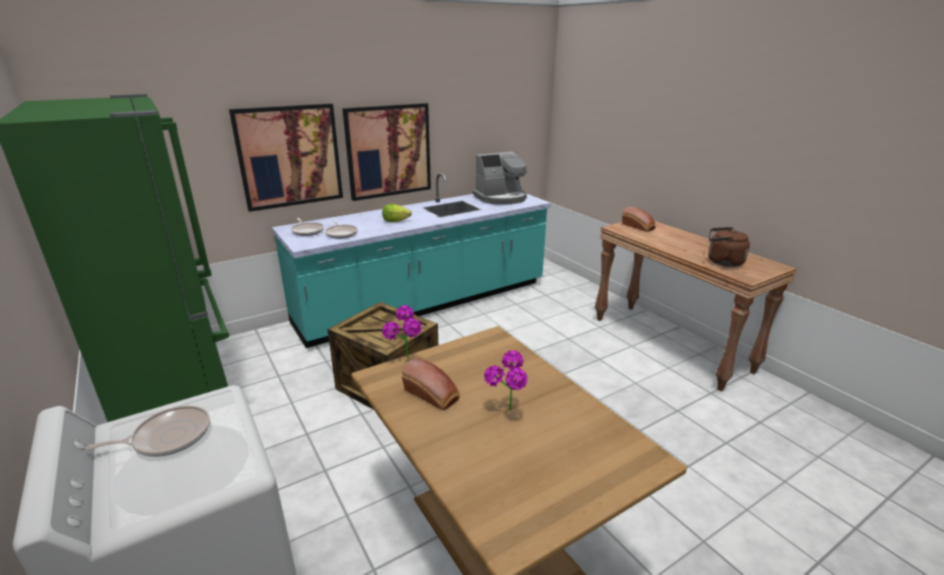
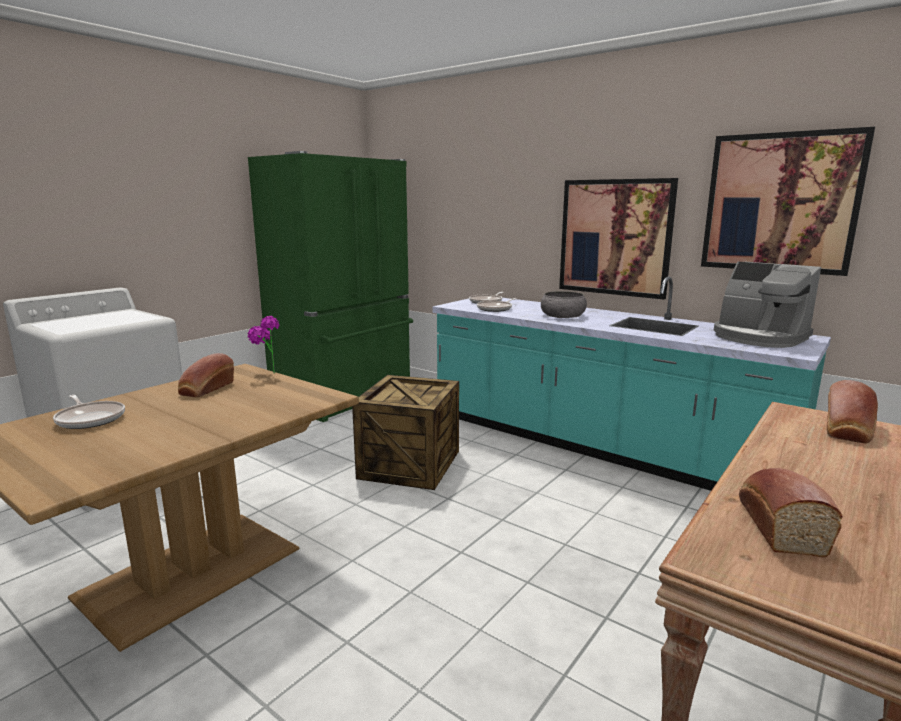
camera: 70 degrees right, 10 degrees down
frying pan [85,405,210,457] -> frying pan moved to [53,395,125,429]
picture [229,103,343,212] -> picture moved to [701,127,875,276]
lettuce [382,204,412,222] -> grey bowl [541,291,587,318]
potted plant [484,350,528,409] -> none
brown kettle [708,227,750,267] -> bread [739,468,843,558]

